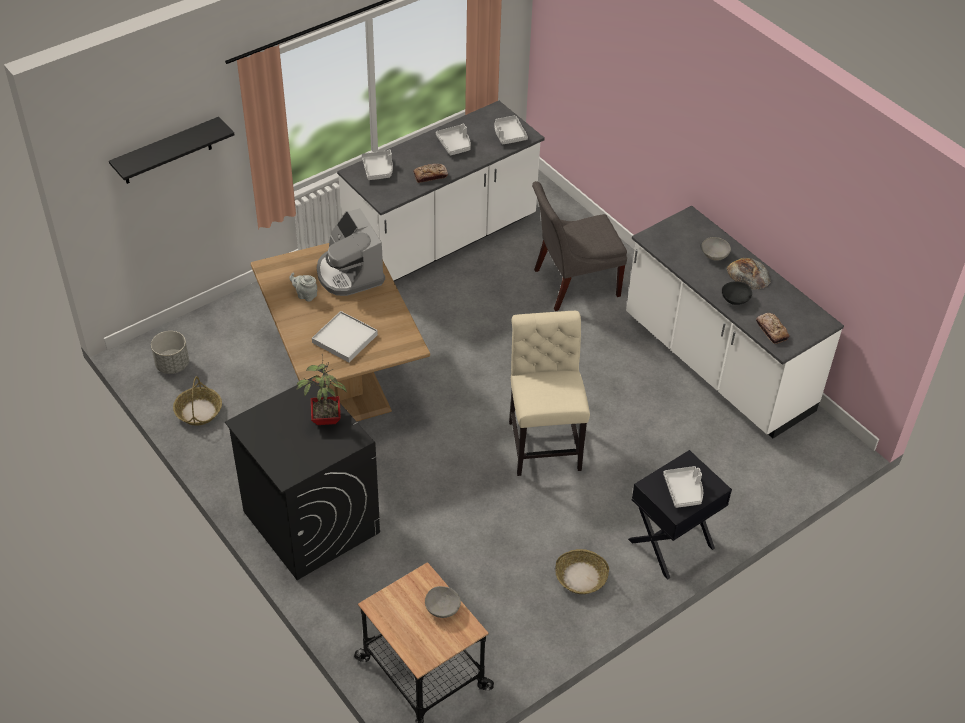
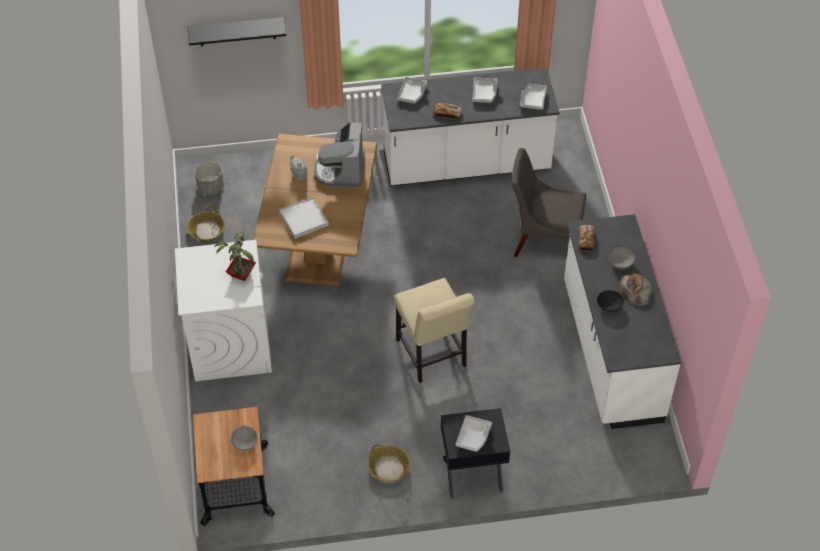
camera: 30 degrees right, 5 degrees up
black washing machine [225,376,380,580] -> white washing machine [175,240,272,381]
beige chair [509,311,590,476] -> beige chair turned 135 degrees clockwise [394,278,475,383]
bread [756,313,789,344] -> bread moved to [579,225,595,251]

